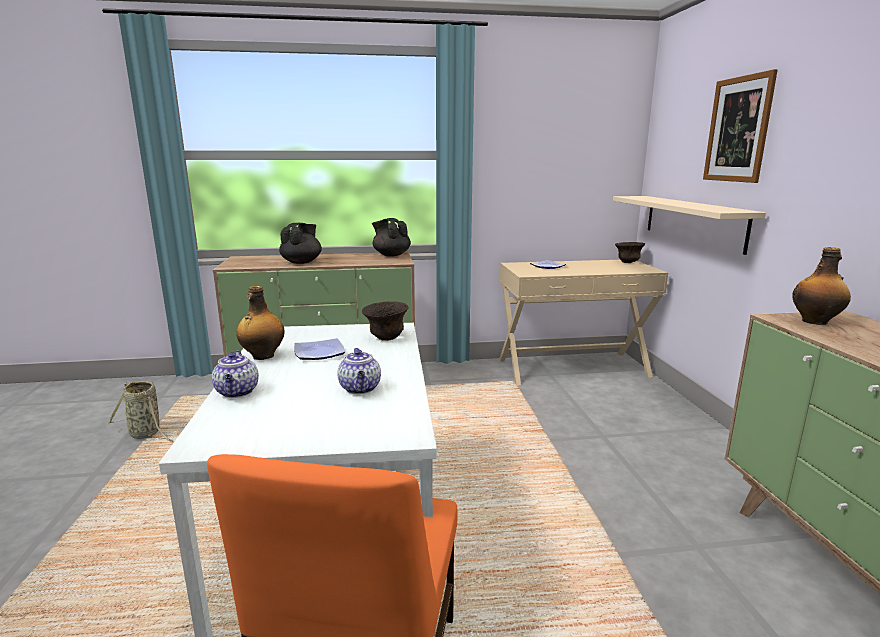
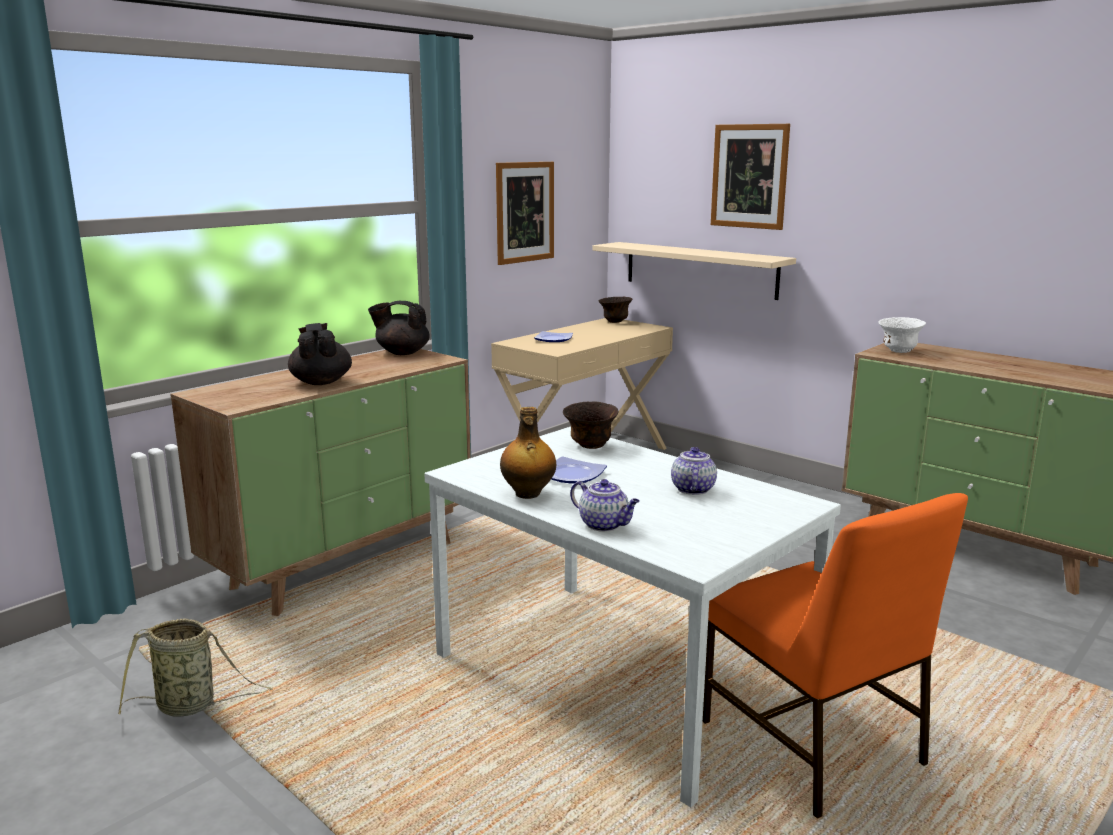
camera: 40 degrees left, 0 degrees up
teapot [337,348,381,394] -> teapot turned 120 degrees counterclockwise [671,447,717,495]
bottle [792,247,851,325] -> white bowl [878,317,926,353]
none -> picture [496,162,554,265]

